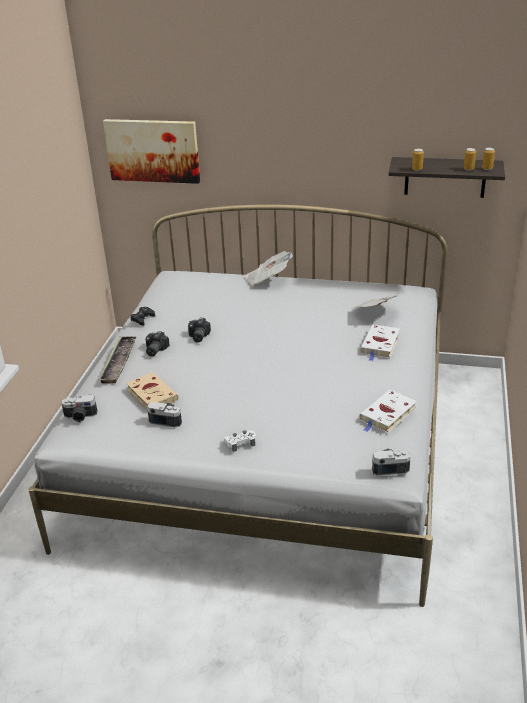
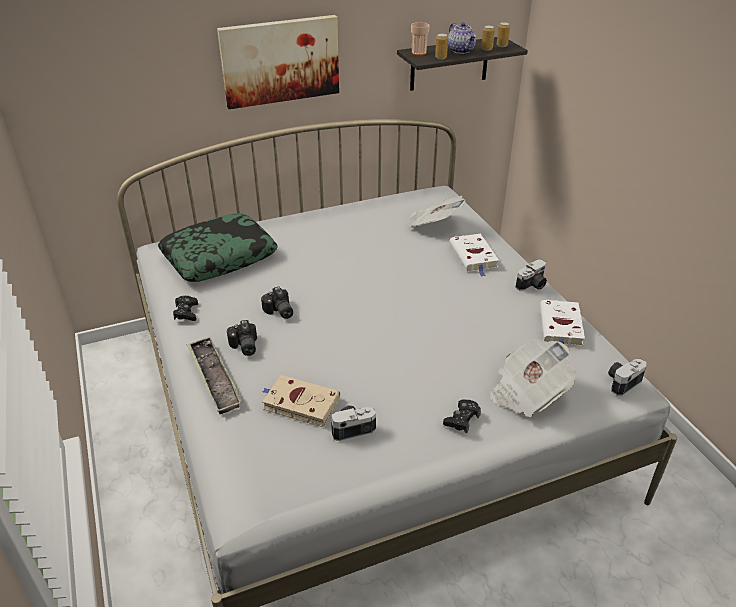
camera: 35 degrees left, 5 degrees up
camera [61,395,98,422] -> camera moved to [515,259,547,291]
picture [103,119,200,184] -> picture moved to [217,15,339,109]
white game controller [224,430,256,452] -> black game controller [443,399,481,433]
newspaper [245,251,293,286] -> newspaper moved to [490,339,576,417]
none -> pillow [158,213,278,282]
none -> cup [411,22,430,56]
none -> teapot [448,22,476,54]

